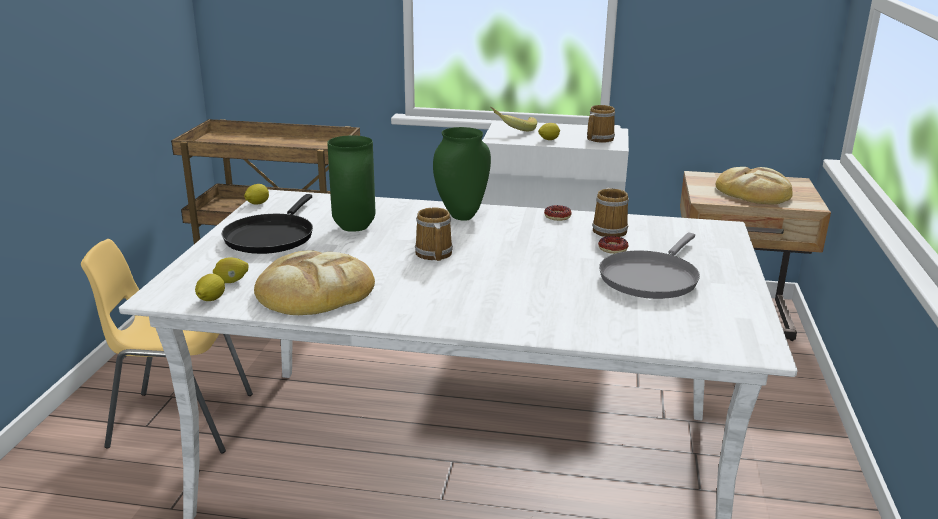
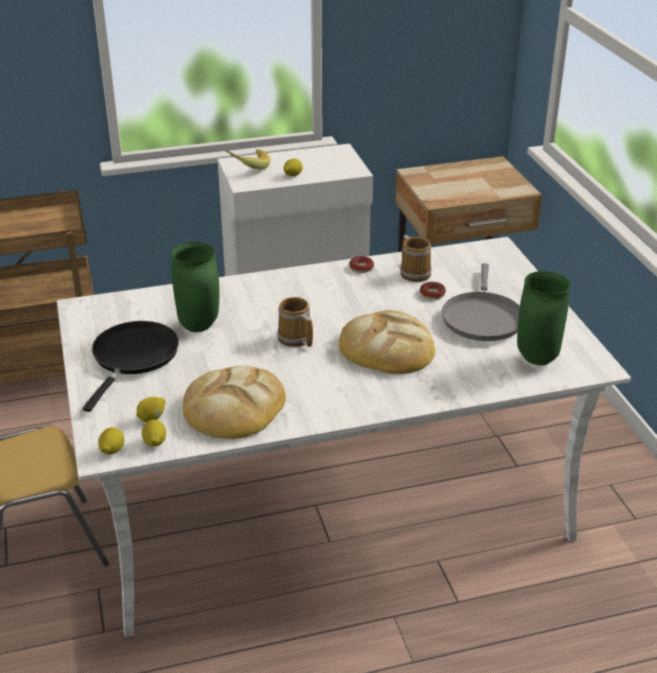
camera: 25 degrees left, 10 degrees up
black frying pan [222,194,313,254] -> black frying pan turned 150 degrees counterclockwise [83,321,179,412]
lemon [244,184,269,205] -> lemon moved to [98,427,124,454]
green vase [433,127,491,221] -> green vase moved to [517,271,570,365]
mug [587,105,615,143] -> none
bread [716,167,793,204] -> bread moved to [339,310,435,374]

